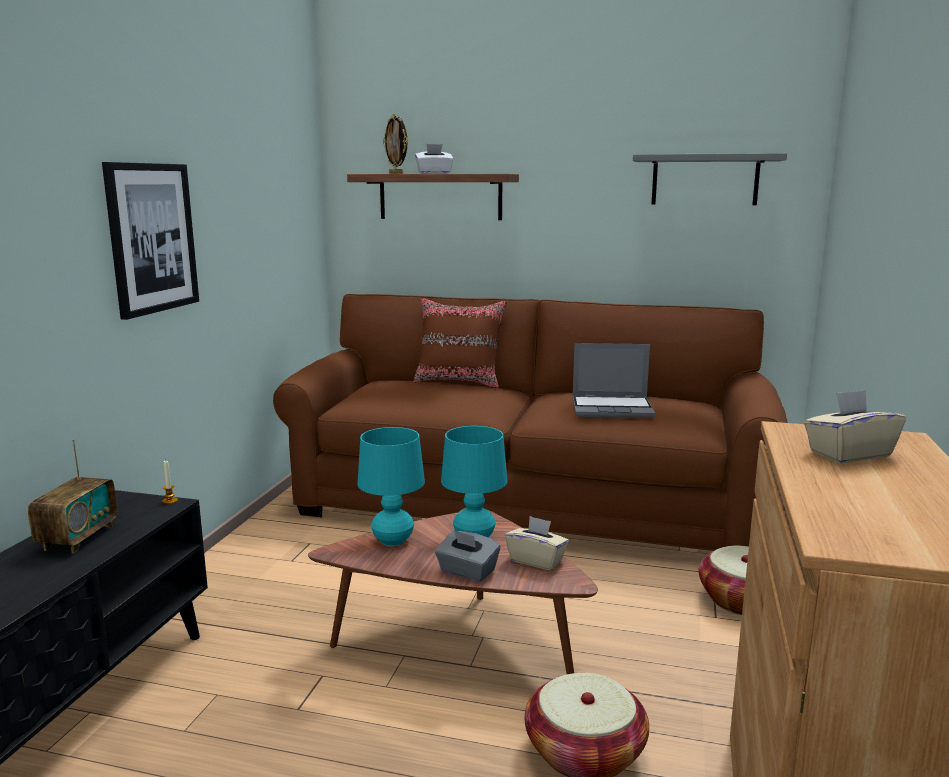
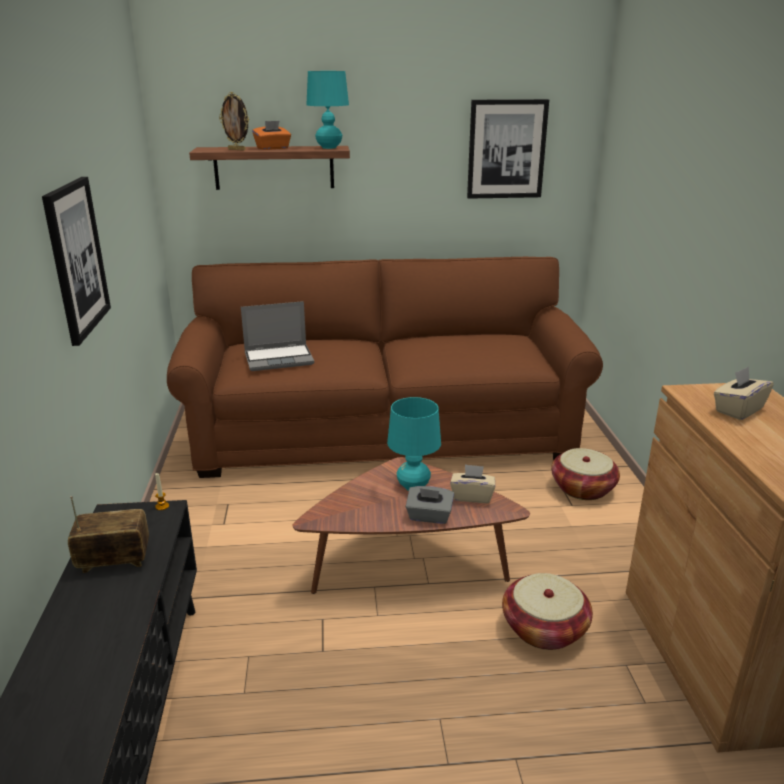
camera: 20 degrees left, 10 degrees up
radio [28,439,117,554] -> radio turned 90 degrees counterclockwise [68,496,149,573]
turquoise table lamp [358,427,425,546] -> turquoise table lamp moved to [306,71,349,149]
brown pillow [413,298,507,388] -> none
white tissue box [415,144,454,174] -> orange tissue box [252,121,291,150]
laptop [573,343,655,418] -> laptop moved to [241,301,314,371]
grey shelf [633,153,787,205] -> picture [467,99,549,199]

